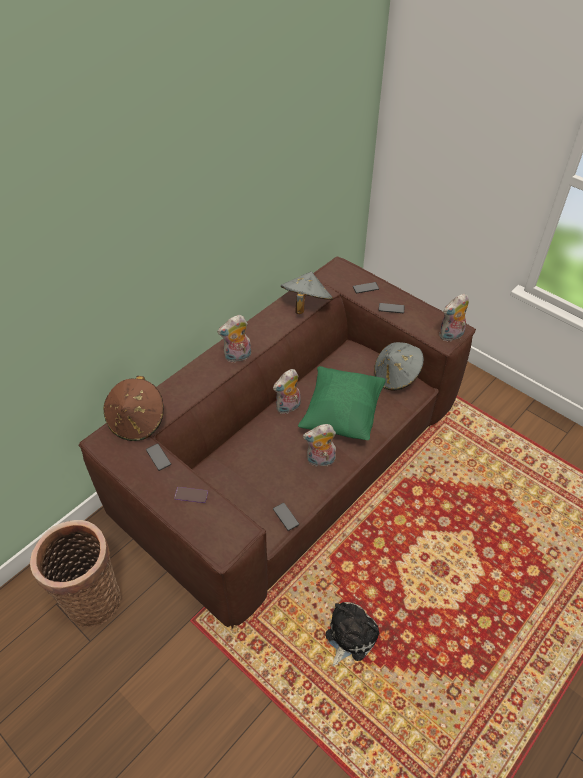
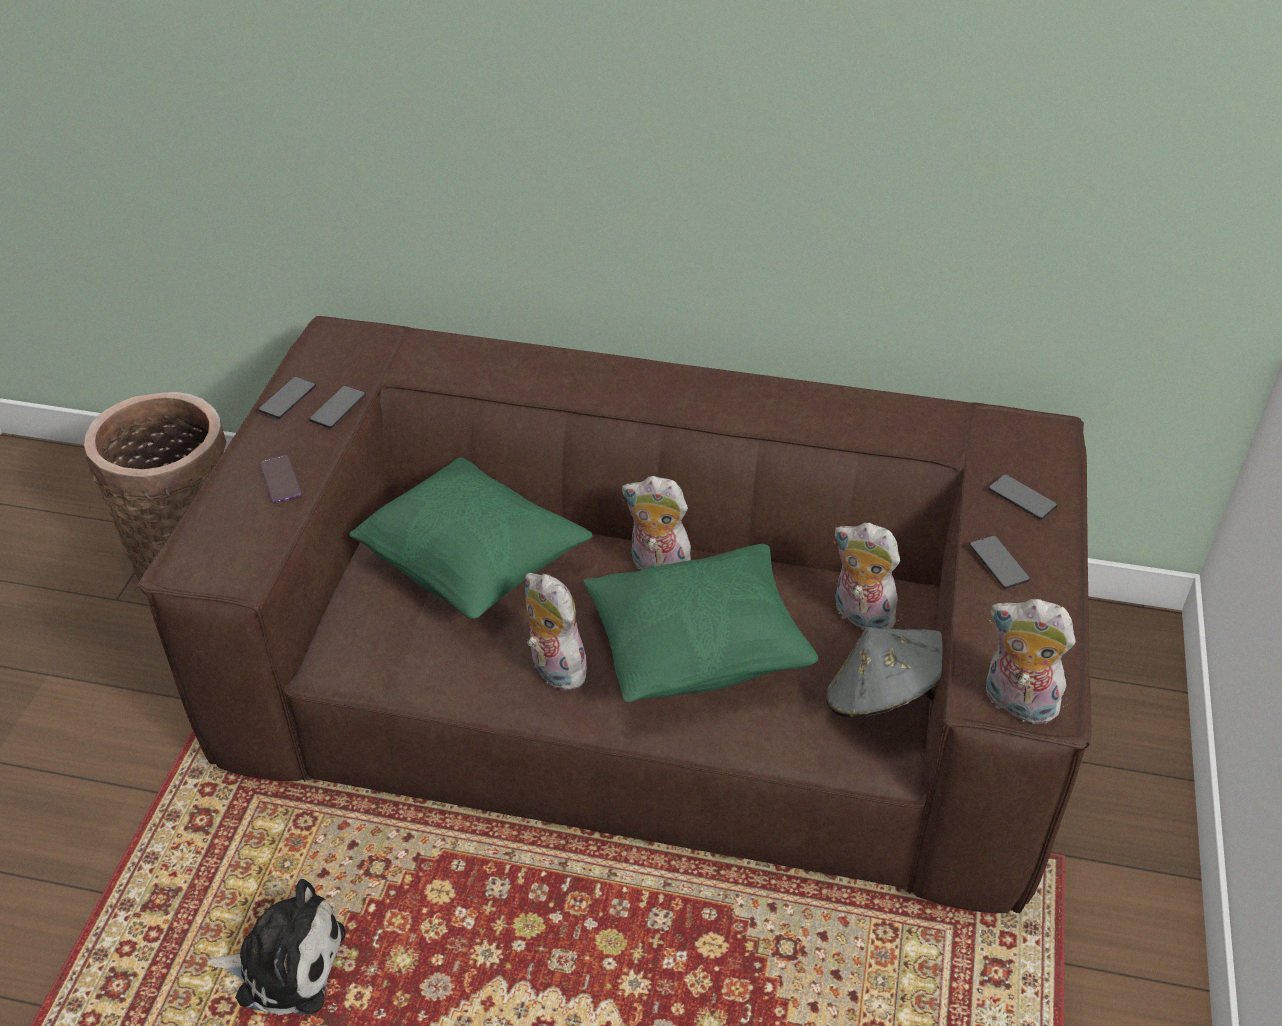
camera: 60 degrees right, 5 degrees down
brown hat [104,376,164,441] -> none
plush toy [217,315,251,363] -> plush toy moved to [835,523,900,630]
phone [273,503,299,531] -> phone moved to [258,377,316,419]
grey hat [281,272,333,314] -> none
none -> green pillow [349,458,592,619]

